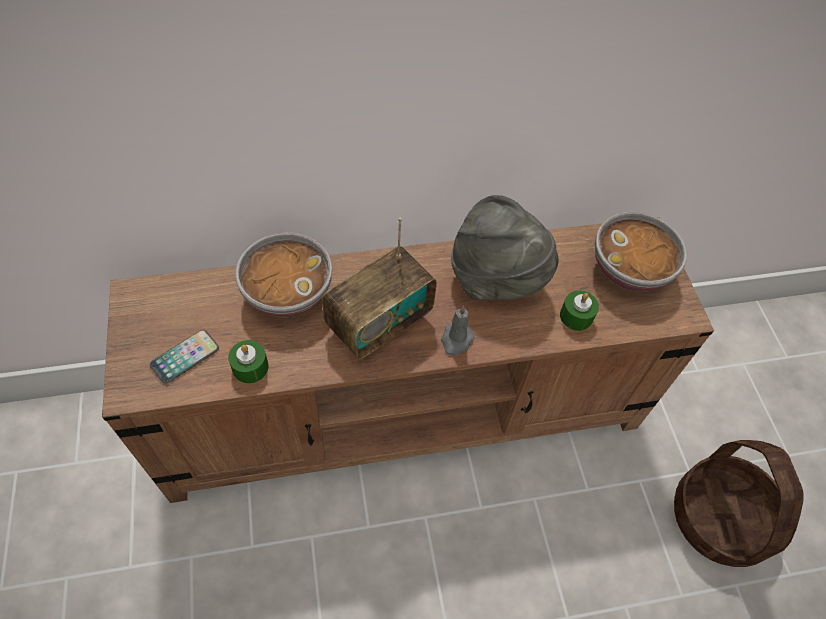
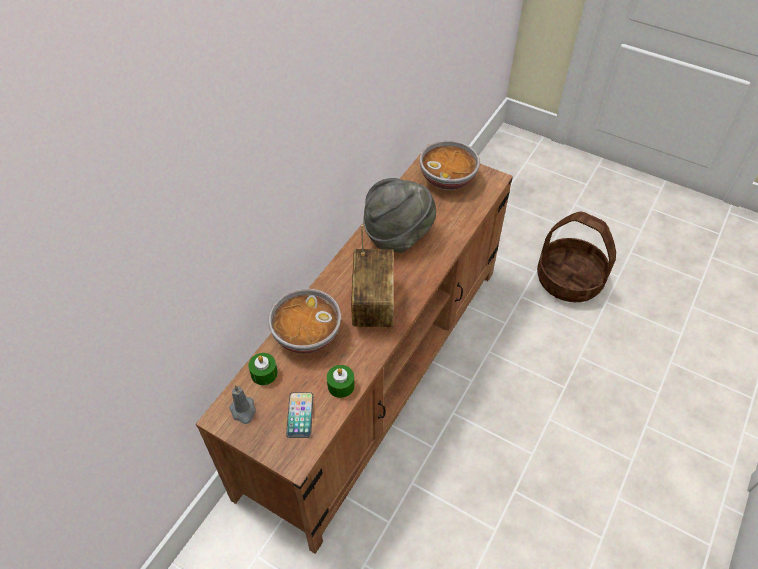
camera: 45 degrees left, 5 degrees down
grey candle [441,305,475,356] -> grey candle moved to [229,385,256,424]
green candle [560,290,599,331] -> green candle moved to [248,353,278,385]

